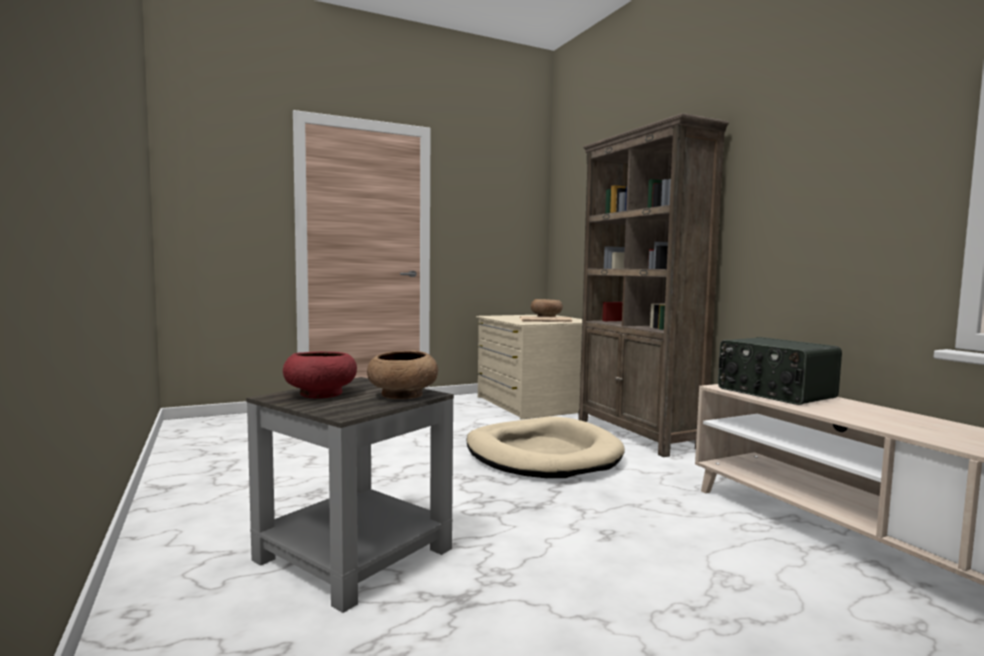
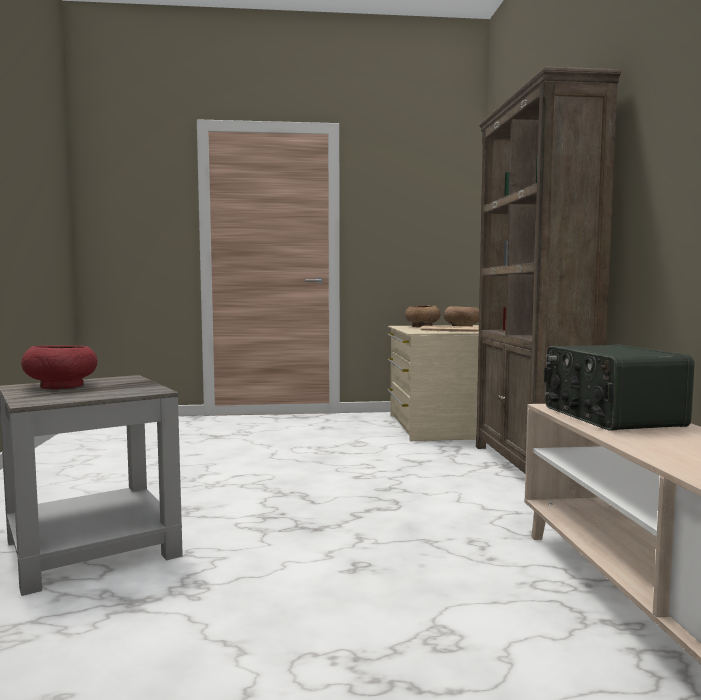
camera: 20 degrees right, 0 degrees up
brown bowl [367,351,438,399] -> brown bowl moved to [405,305,441,327]
beige dog bed [467,416,625,478] -> none

